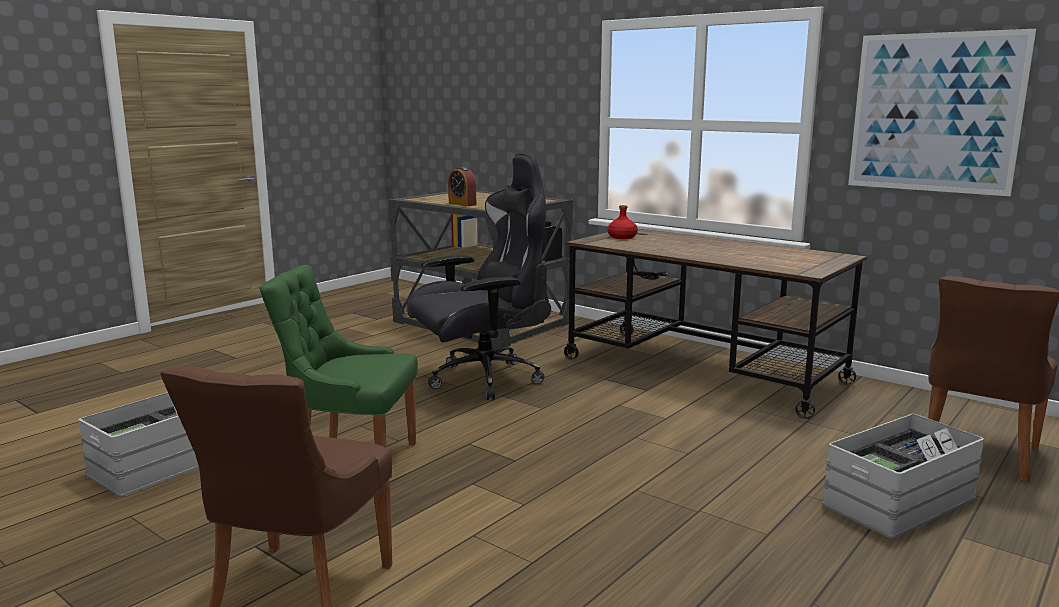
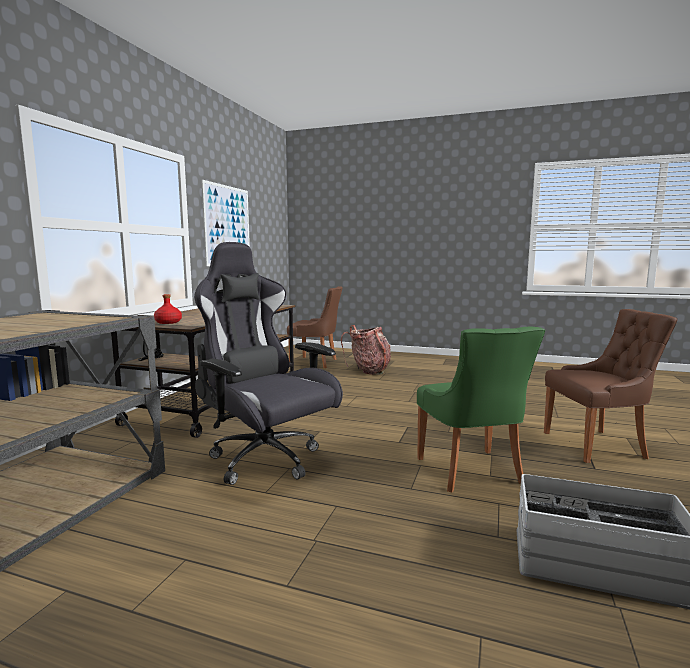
camera: 110 degrees left, 5 degrees down
alarm clock [448,167,476,206] -> none
grey storage box [822,414,984,539] -> backpack [341,325,391,375]

